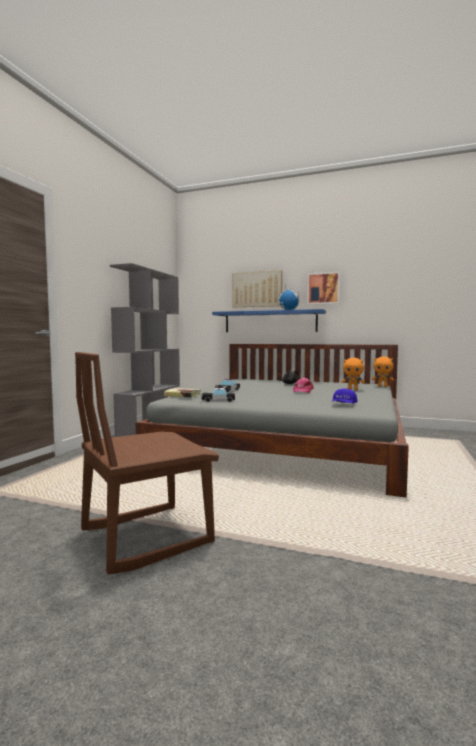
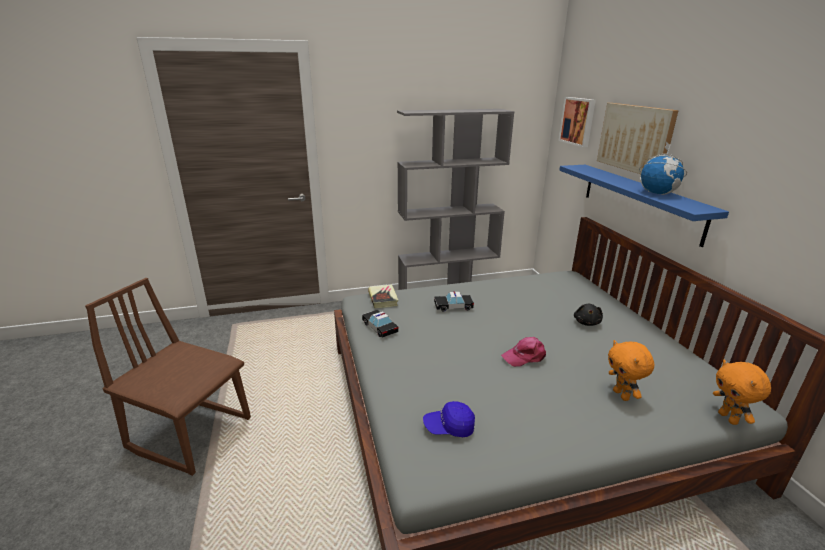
camera: 55 degrees right, 20 degrees up
picture [307,272,340,305] -> picture moved to [559,97,596,148]

